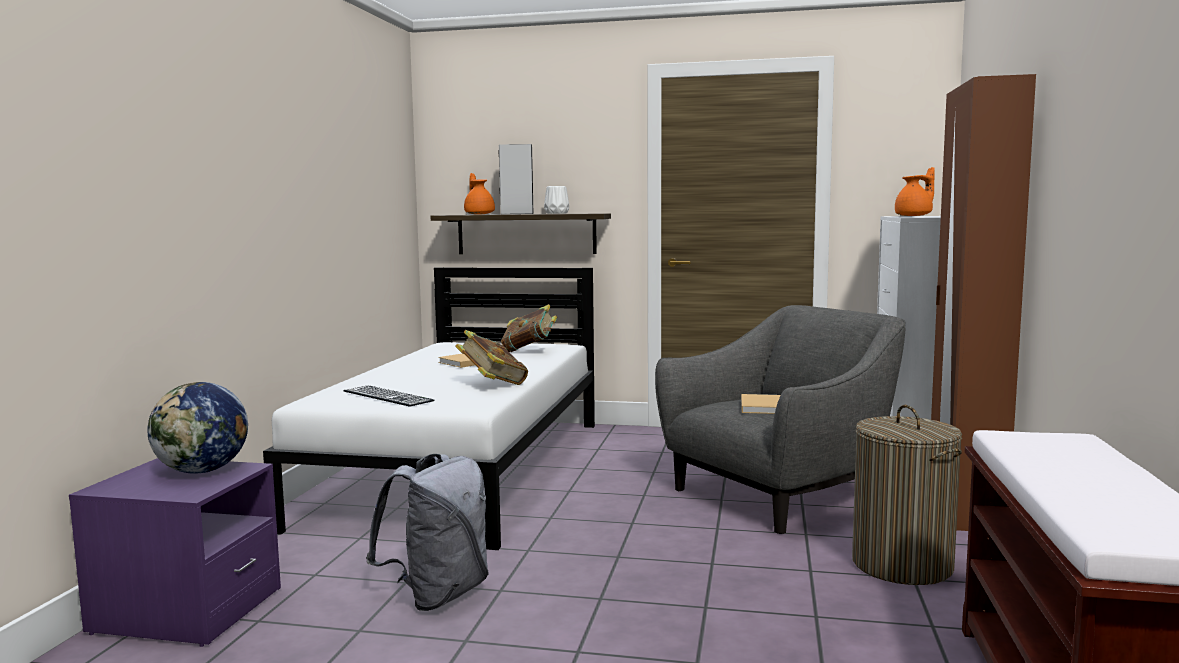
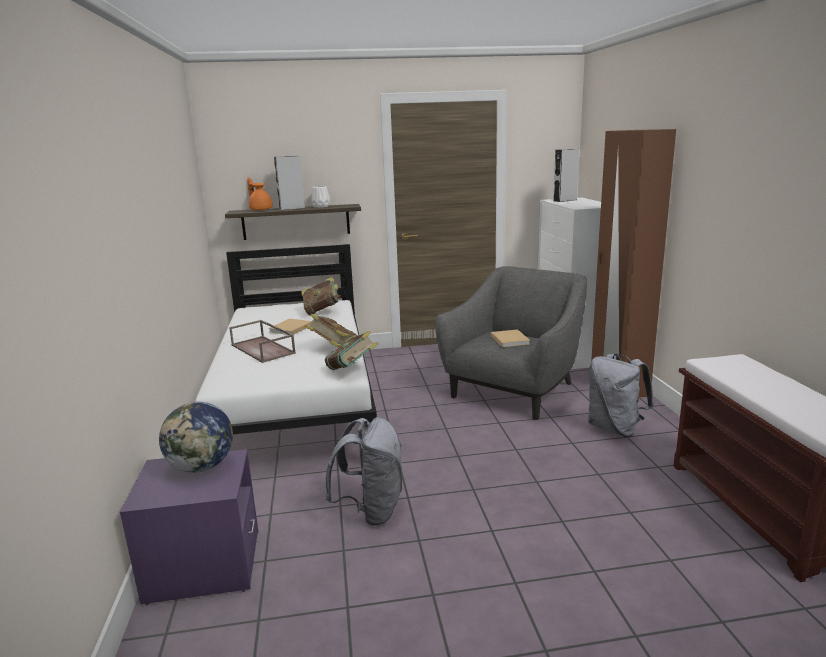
camera: 20 degrees left, 10 degrees up
keyboard [343,385,435,406] -> none
laundry basket [852,405,962,585] -> grey backpack [588,354,654,437]
orange teapot [895,167,935,216] -> grey speaker [553,149,579,202]
none -> brown tray [229,320,296,363]
none -> book [325,331,379,370]

